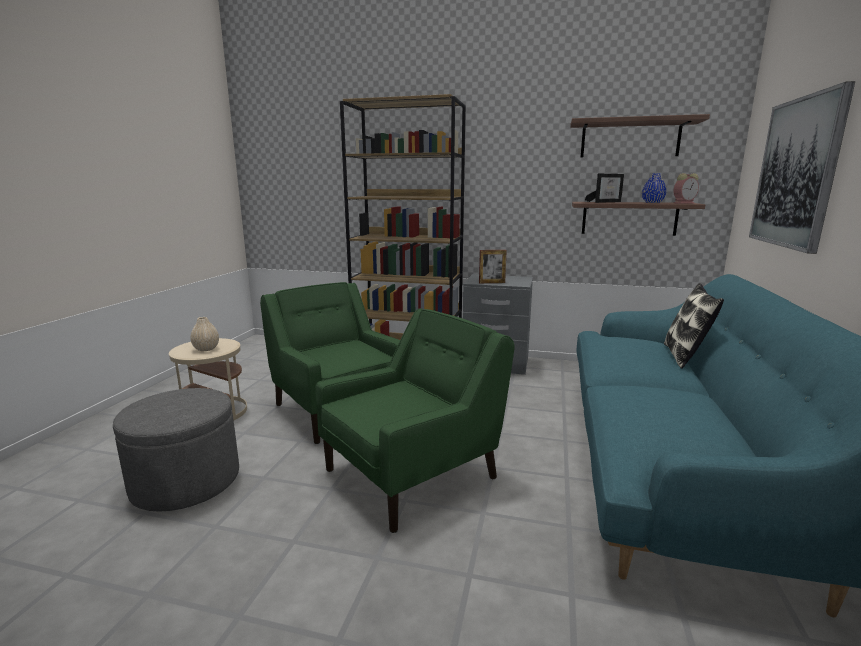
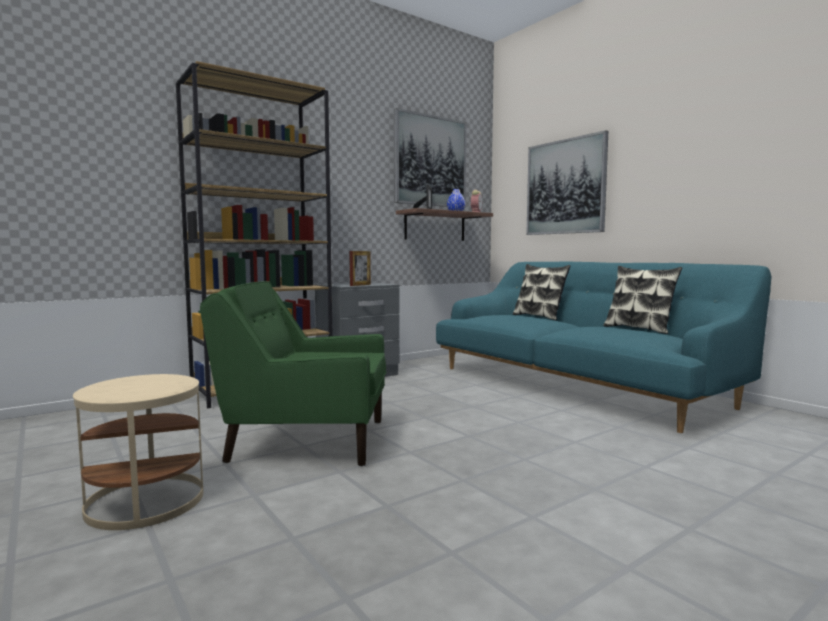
camera: 50 degrees left, 10 degrees down
grey ottoman [113,388,239,512] -> none
beige vase [190,317,219,351] -> none
green armchair [316,308,515,533] -> none
shelf [570,114,710,157] -> picture [394,108,466,207]
none -> pillow [603,266,682,334]

